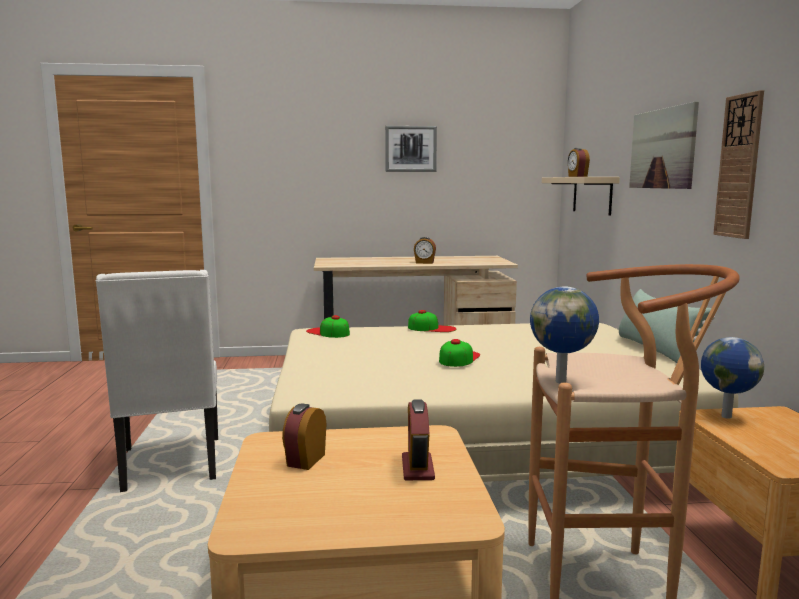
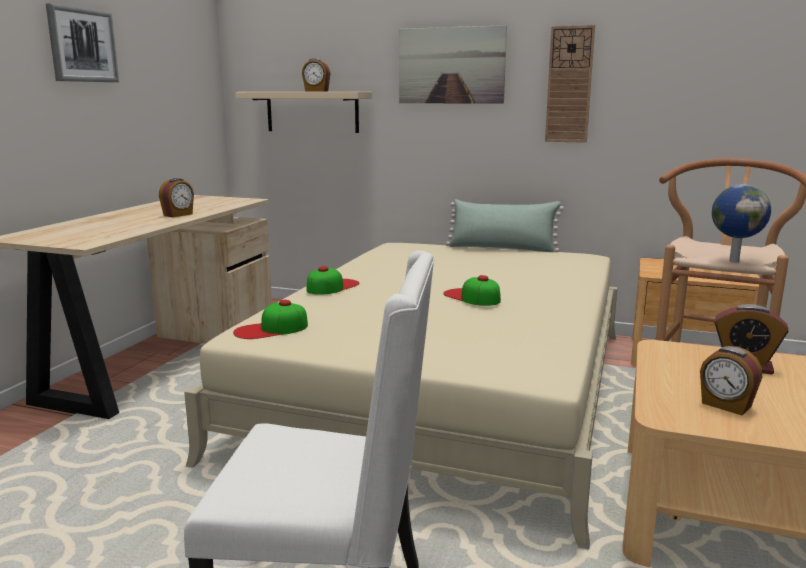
camera: 65 degrees left, 5 degrees up
globe [701,337,764,419] -> none

